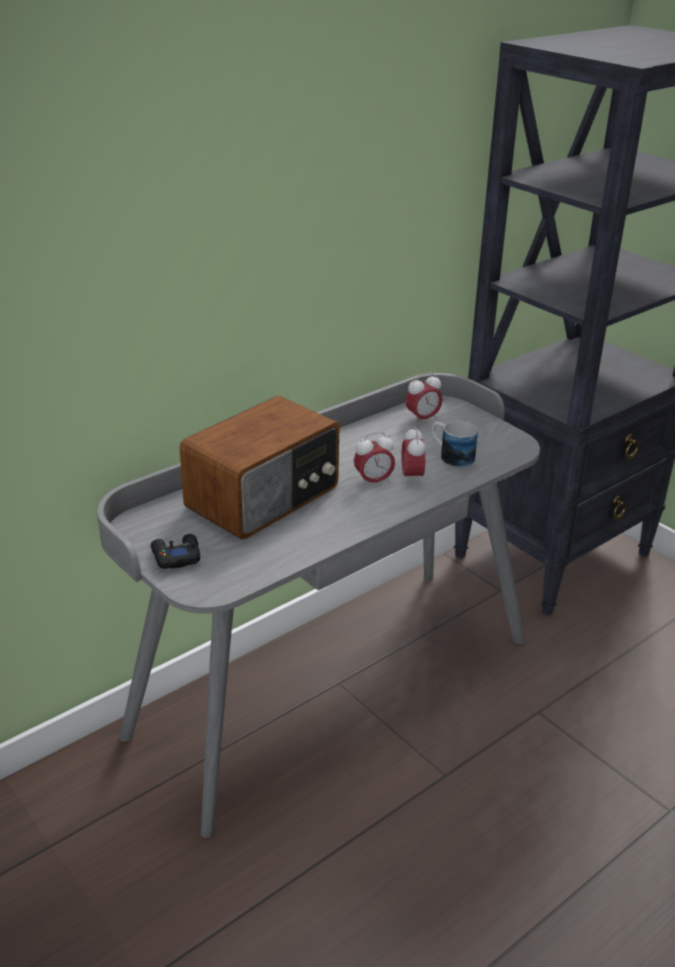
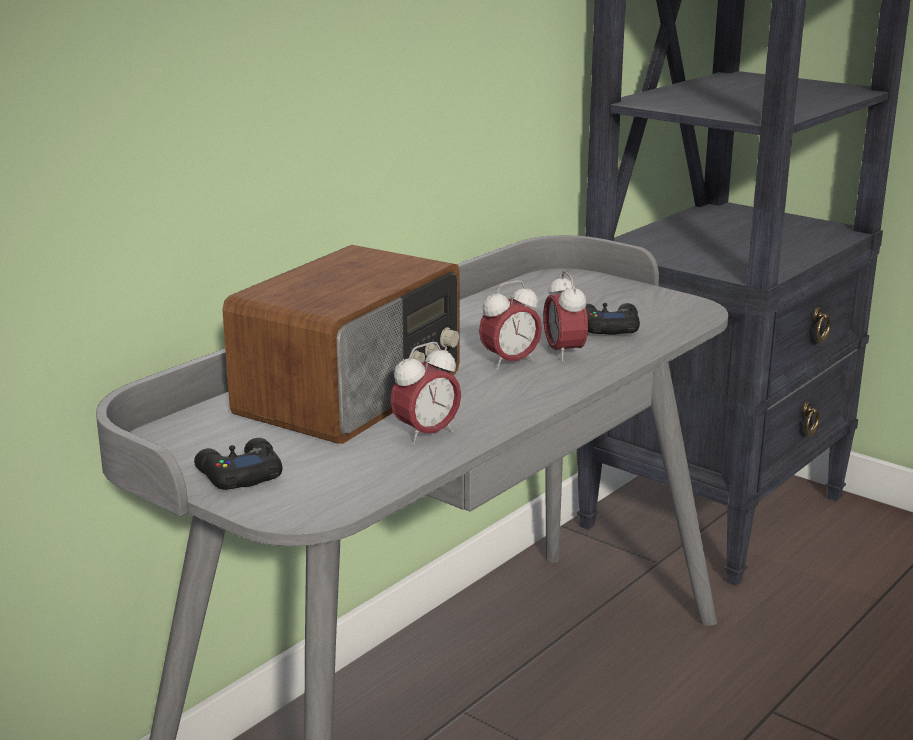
camera: 10 degrees left, 10 degrees down
alarm clock [405,373,443,424] -> alarm clock moved to [390,342,461,445]
mug [432,421,478,468] -> black game controller [586,303,640,335]

